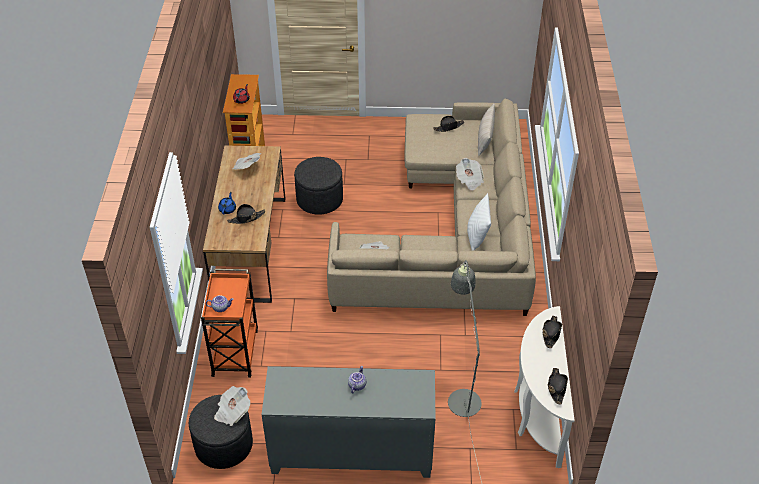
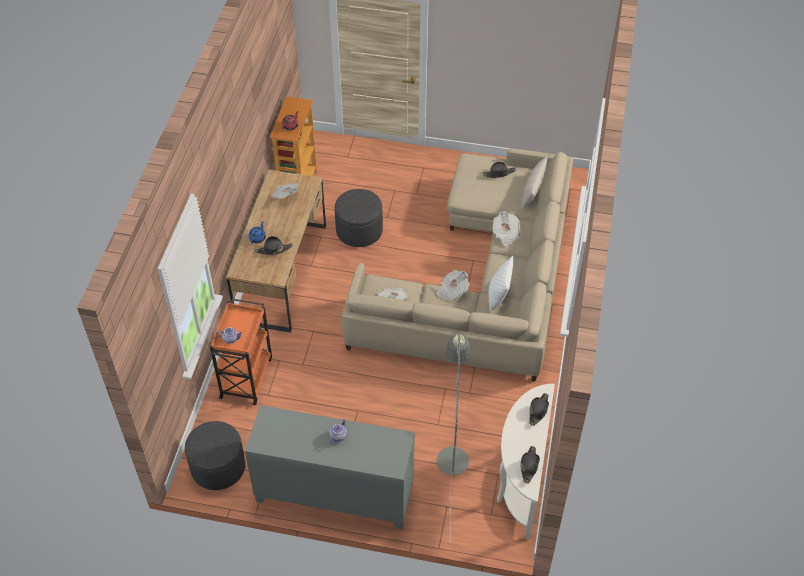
camera: 10 degrees right, 5 degrees up
newspaper [214,386,250,426] -> newspaper moved to [437,270,470,302]

